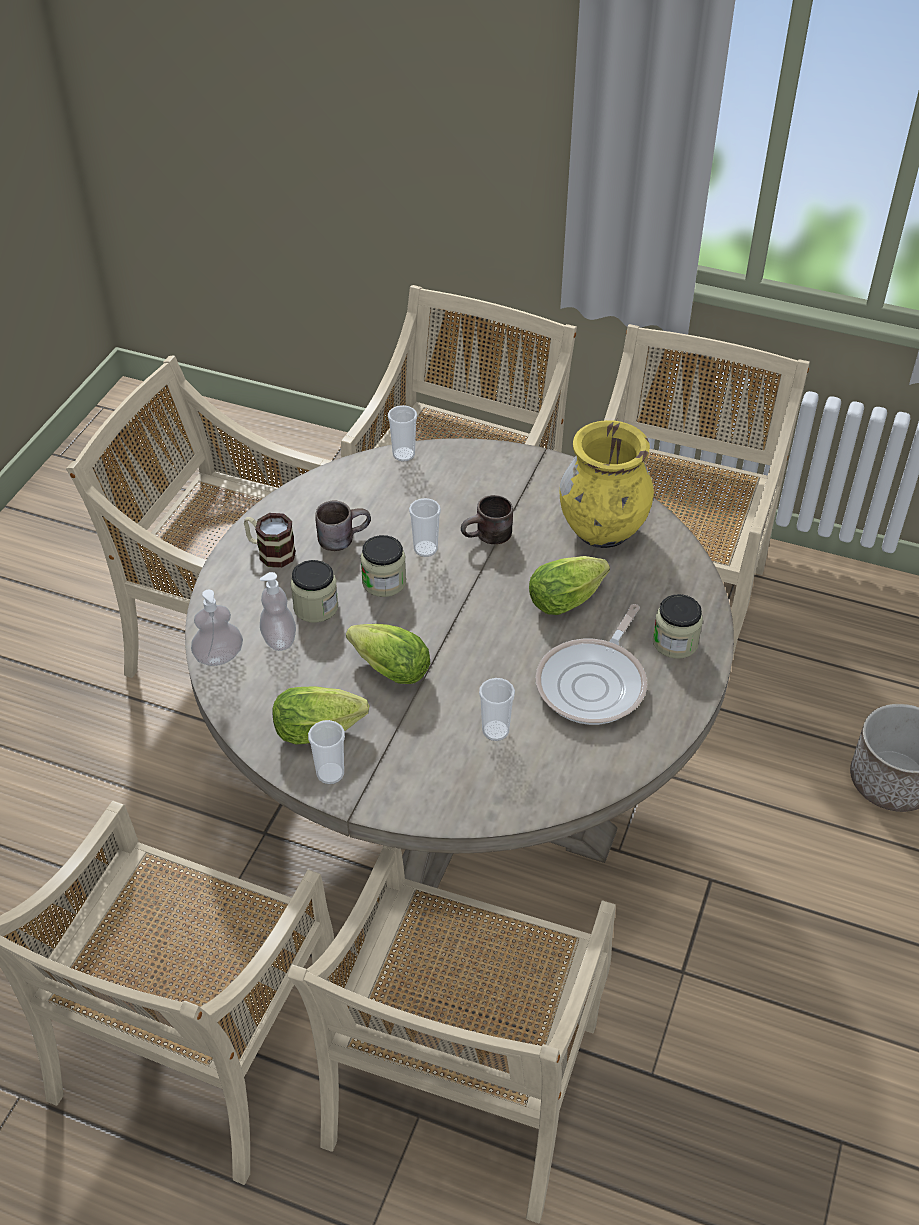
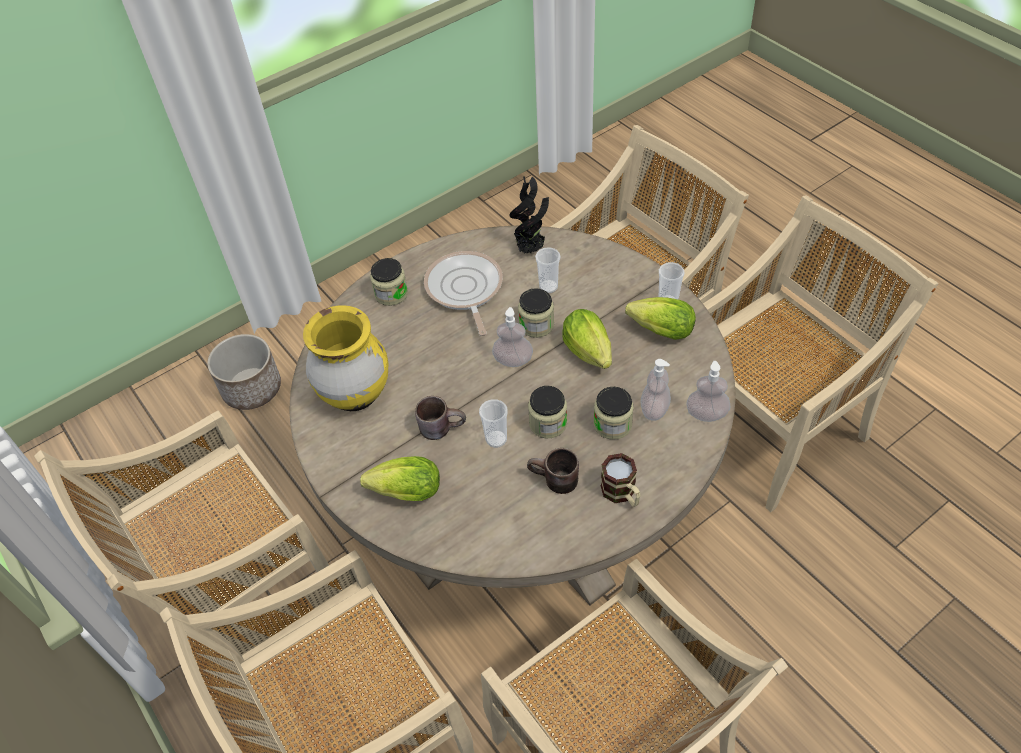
camera: 145 degrees left, 5 degrees up
cup [388,405,417,462] -> none
lettuce [529,556,610,615] -> lettuce moved to [360,456,440,501]
frying pan [536,604,647,725] -> frying pan turned 75 degrees counterclockwise [424,251,503,336]
none -> soap dispenser [492,307,533,367]
none -> potted plant [509,176,549,254]
none -> jar [518,288,554,338]

